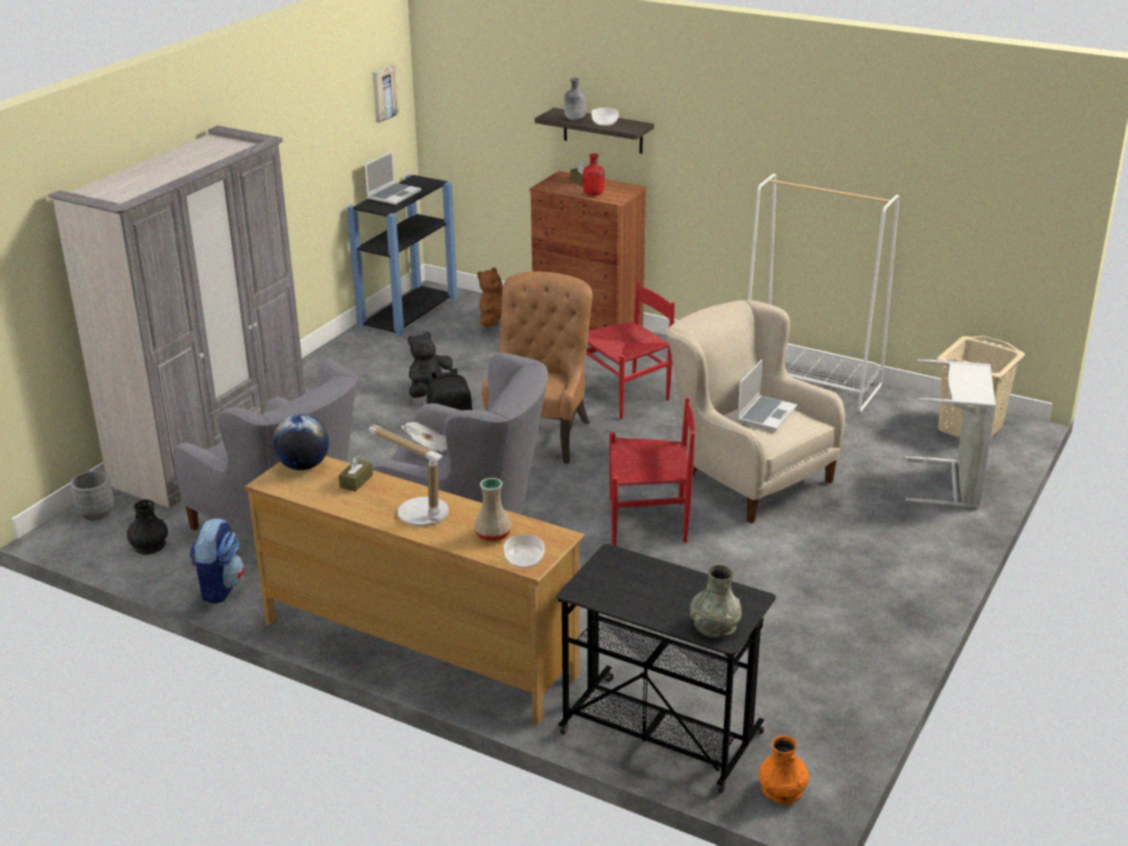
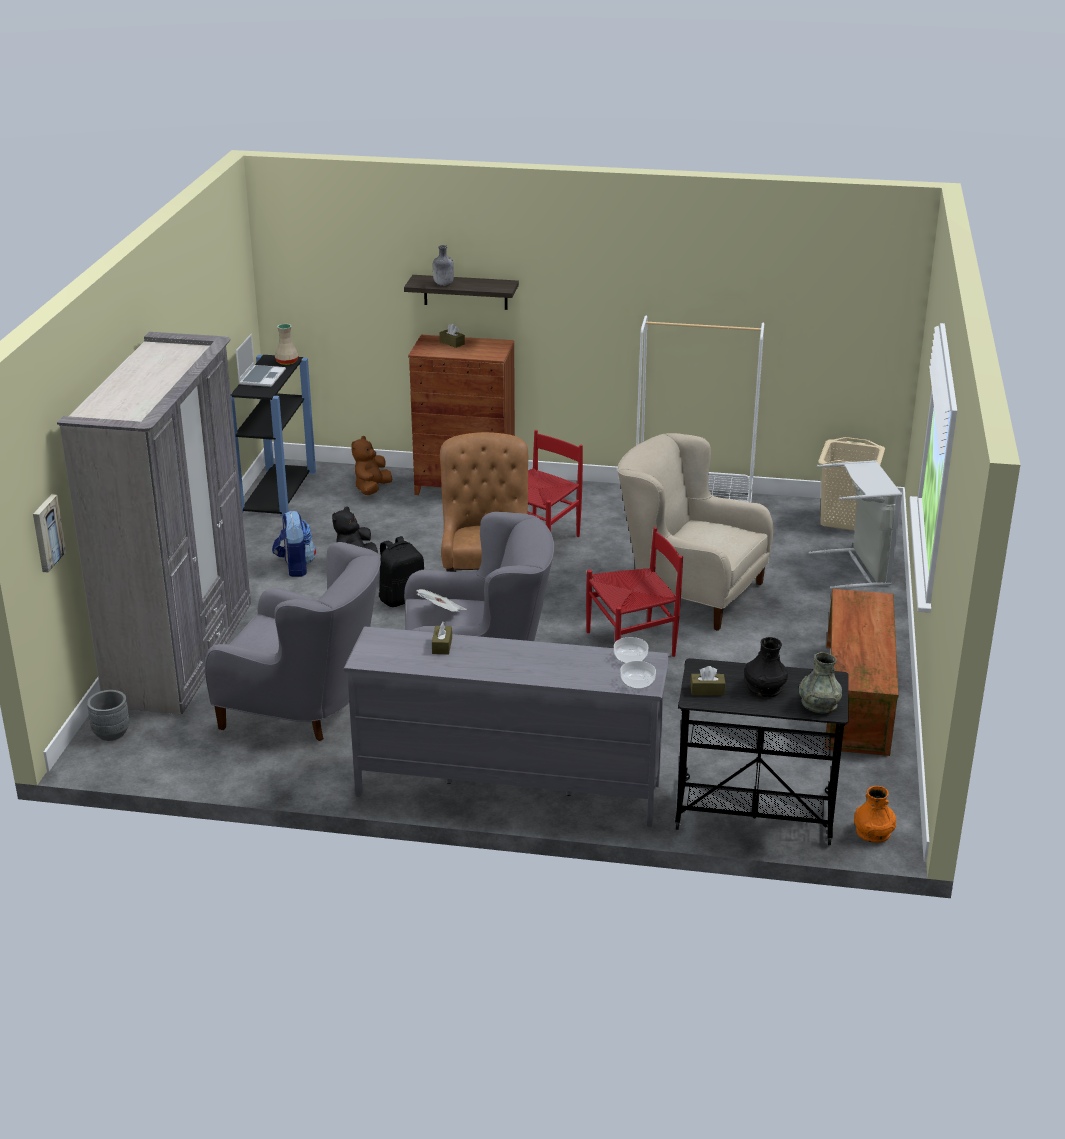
camera: 20 degrees left, 0 degrees up
black vase [127,499,168,555] -> black vase moved to [744,637,788,697]
backpack [189,518,245,604] -> backpack moved to [272,511,316,577]
brown dresser [244,456,586,725] -> grey dresser [343,626,670,827]
globe [272,414,329,470] -> none
table lamp [369,425,449,526] -> none
picture [372,65,399,123] -> picture moved to [33,494,66,573]
beige vase [474,478,511,542] -> beige vase moved to [275,324,298,365]
red bottle [583,153,605,196] -> none
bowl [591,108,619,126] -> bowl moved to [614,637,648,664]
laptop [737,359,797,431] -> none
none -> brown tissue box [690,666,726,695]
none -> brown bench [826,589,899,756]

